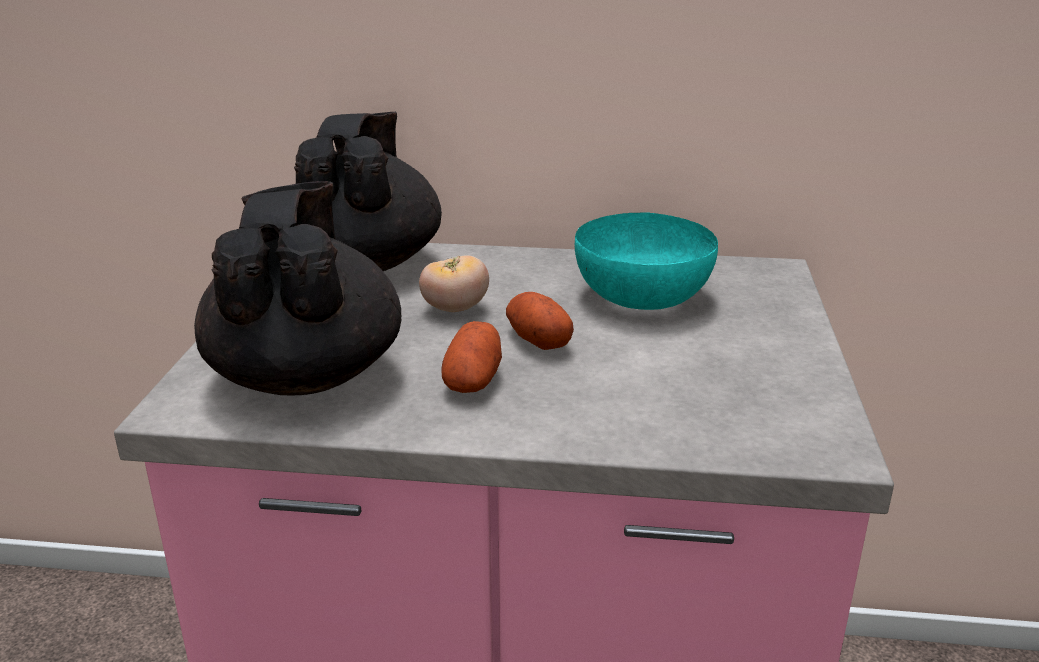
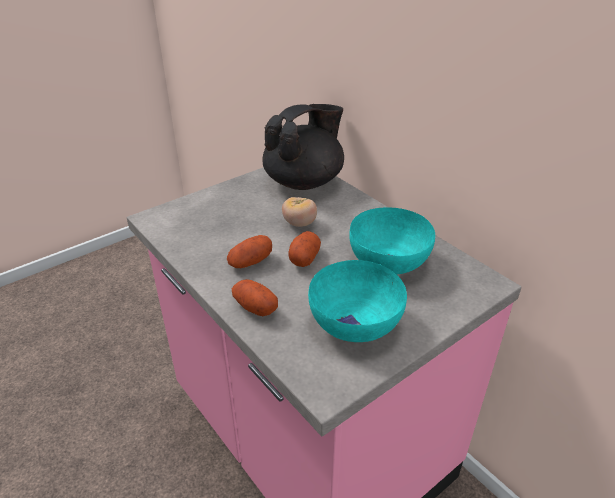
camera: 45 degrees right, 10 degrees up
black teapot [194,181,402,395] -> none
none -> potato [232,279,278,316]
none -> turquoise bowl [308,260,407,342]

